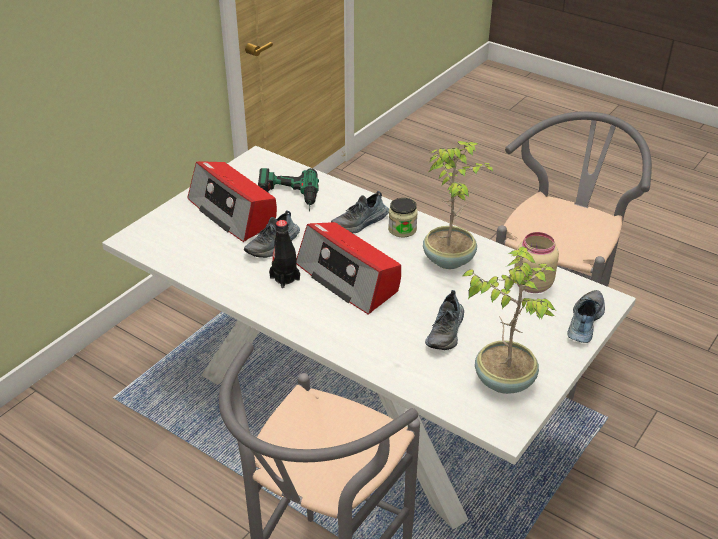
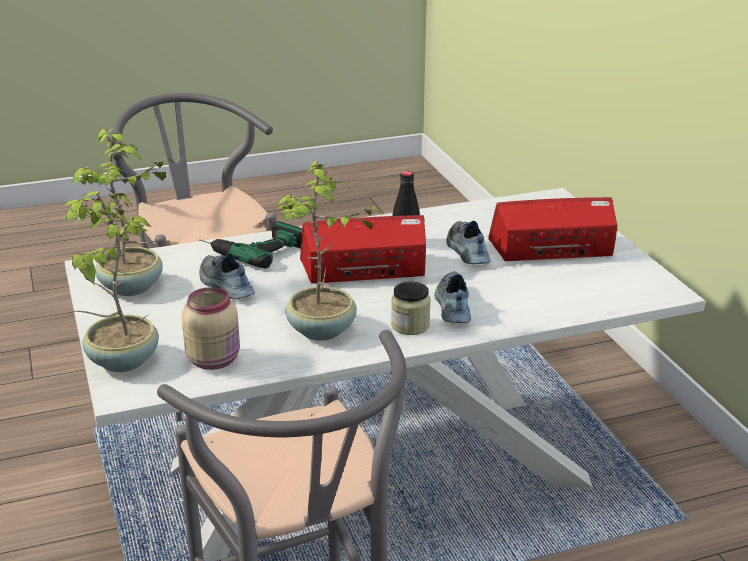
camera: 125 degrees right, 10 degrees down
power drill [258,168,319,212] -> power drill moved to [199,221,302,269]
shoe [567,290,605,343] -> potted plant [62,191,159,372]

